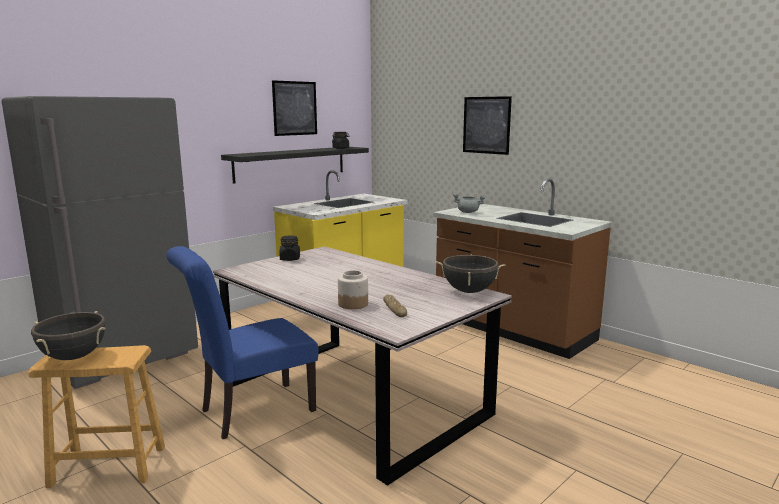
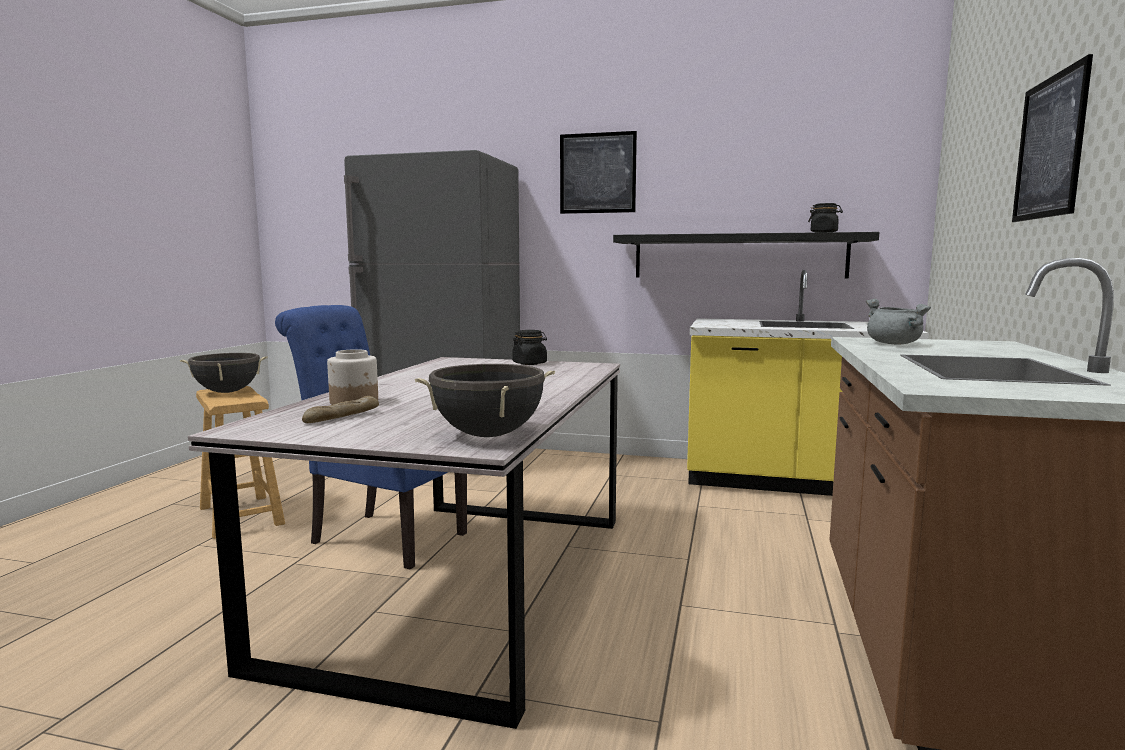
camera: 60 degrees right, 5 degrees down
picture [272,80,317,136] -> picture moved to [560,131,637,214]

